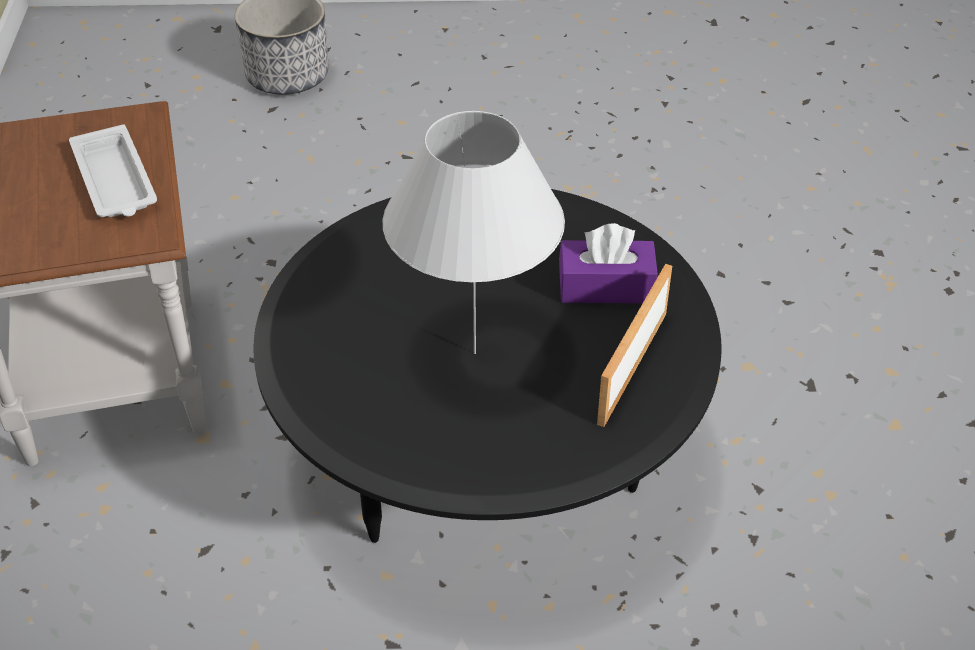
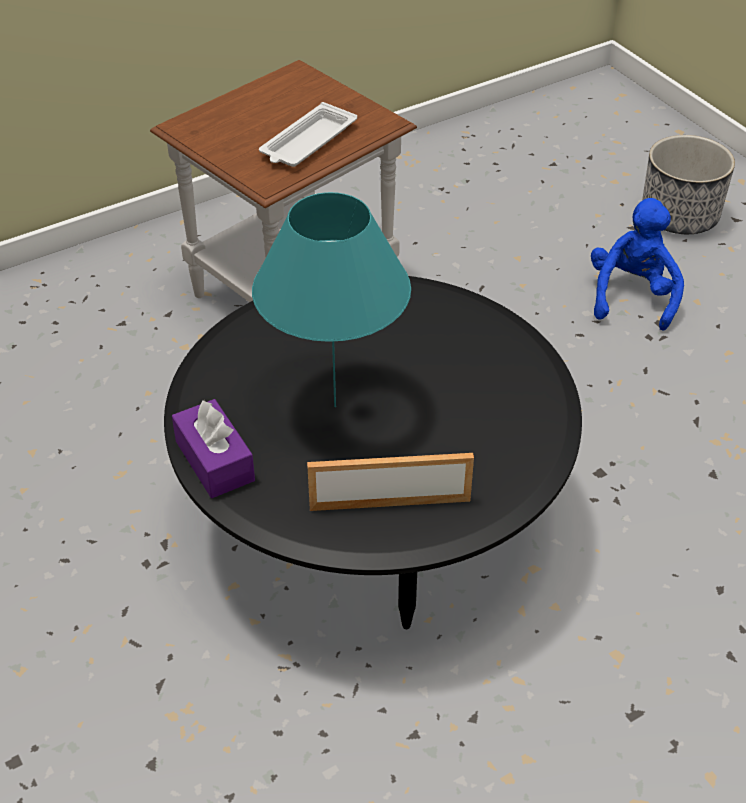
camera: 60 degrees right, 0 degrees up
white table lamp [383,111,565,354] -> turquoise table lamp [252,192,411,407]
purple tissue box [559,223,658,303] -> purple tissue box moved to [172,399,255,498]
none -> blue plush toy [591,198,684,331]

